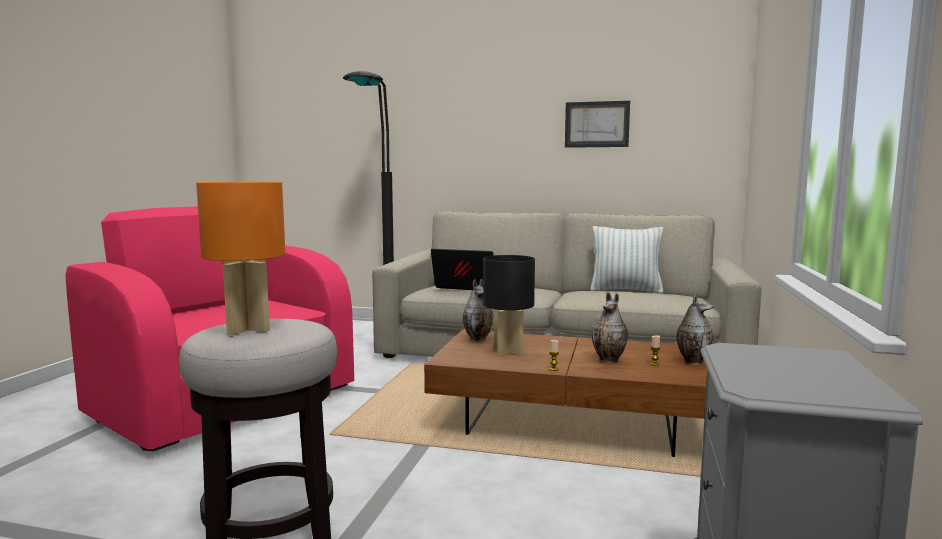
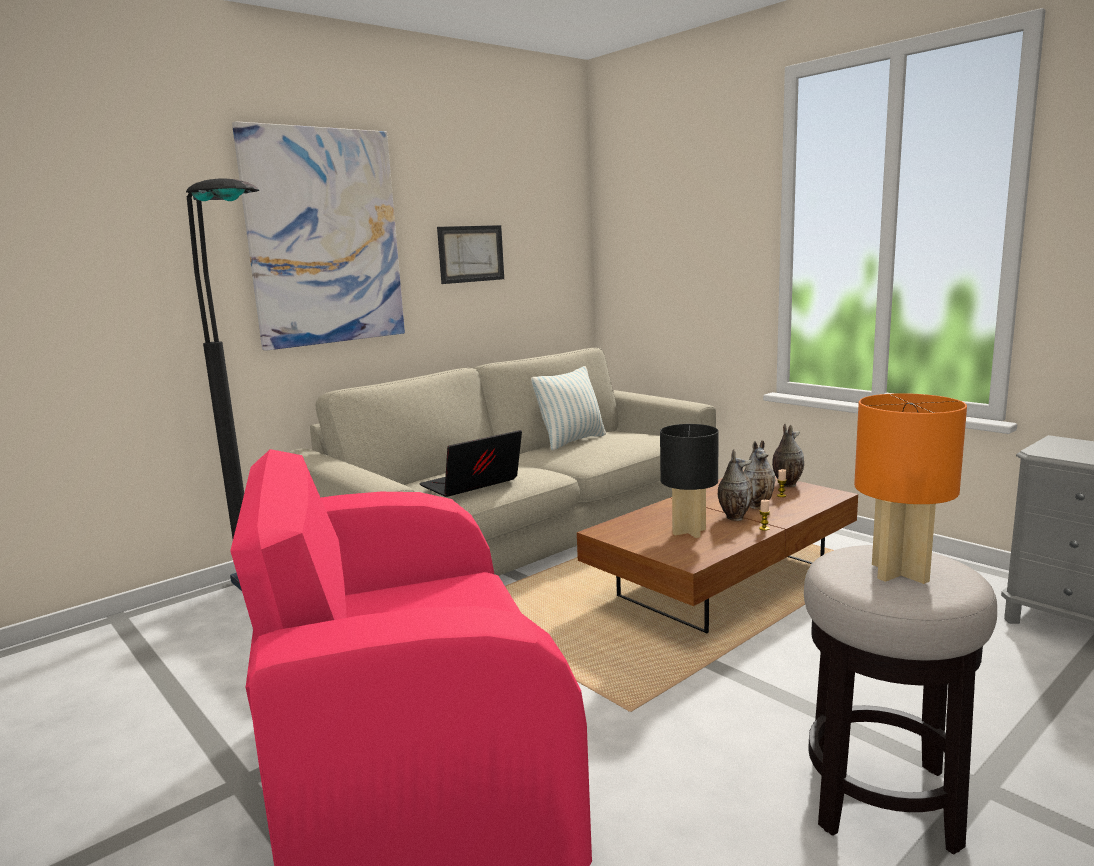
camera: 55 degrees left, 5 degrees up
vase [463,279,493,342] -> vase moved to [718,449,753,521]
none -> picture [232,121,405,351]

